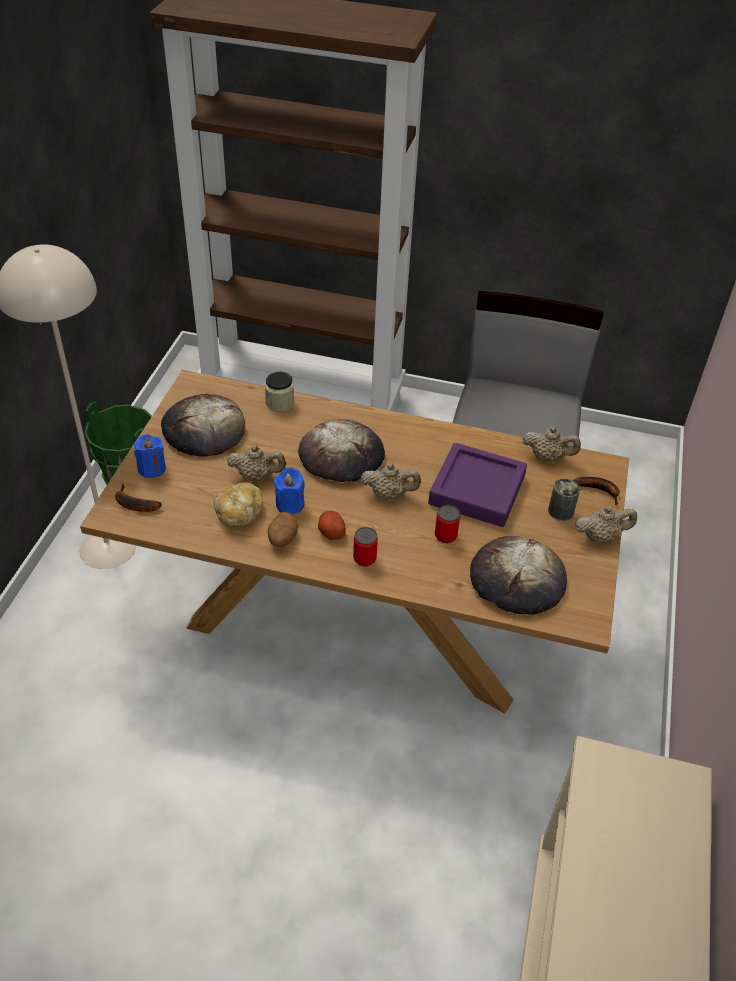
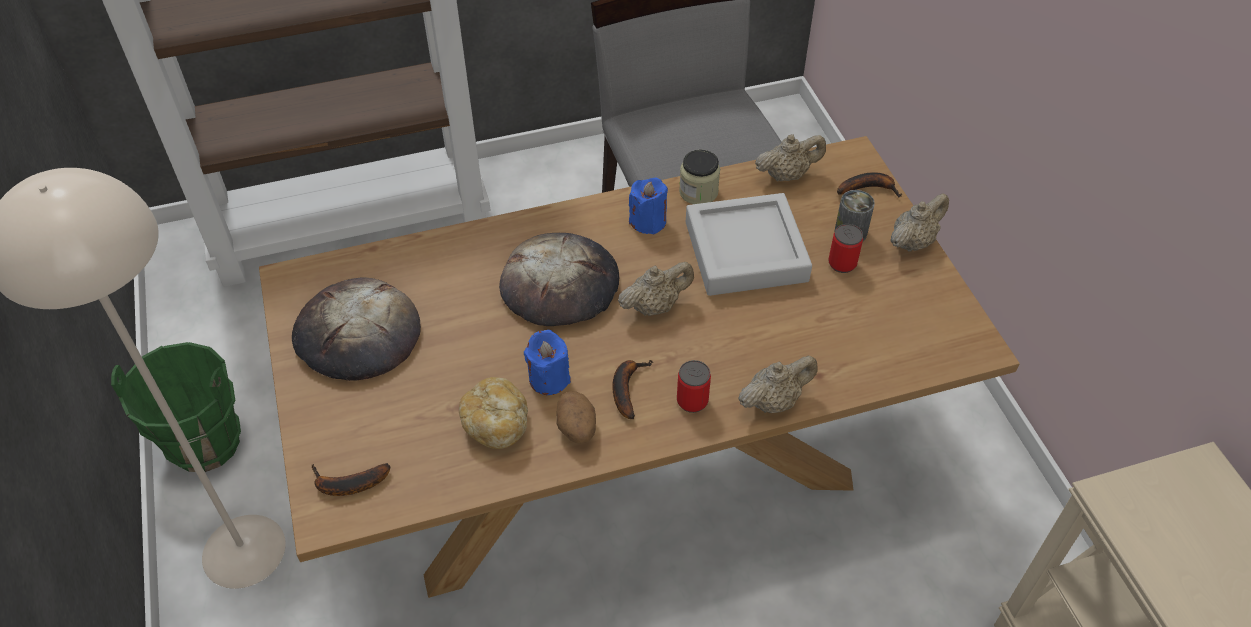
camera: 30 degrees left, 5 degrees up
blue candle [134,434,166,478] -> blue candle moved to [629,177,668,234]
beige teapot [227,445,286,482] -> beige teapot moved to [738,356,818,413]
jar [265,372,294,412] -> jar moved to [679,150,720,204]
potato [318,511,346,540] -> banana [612,360,653,419]
purple tray [428,443,527,527] -> grey tray [686,193,812,296]
can [435,505,460,543] -> can moved to [828,224,863,273]
bread [470,536,567,615] -> none

